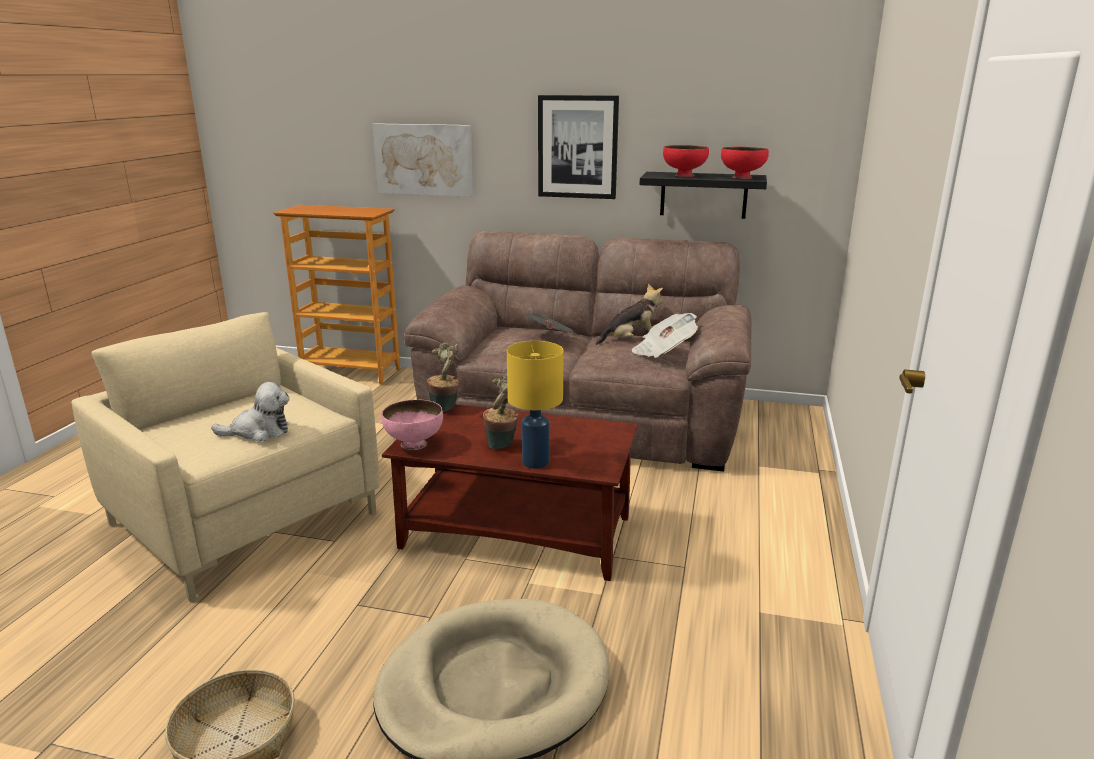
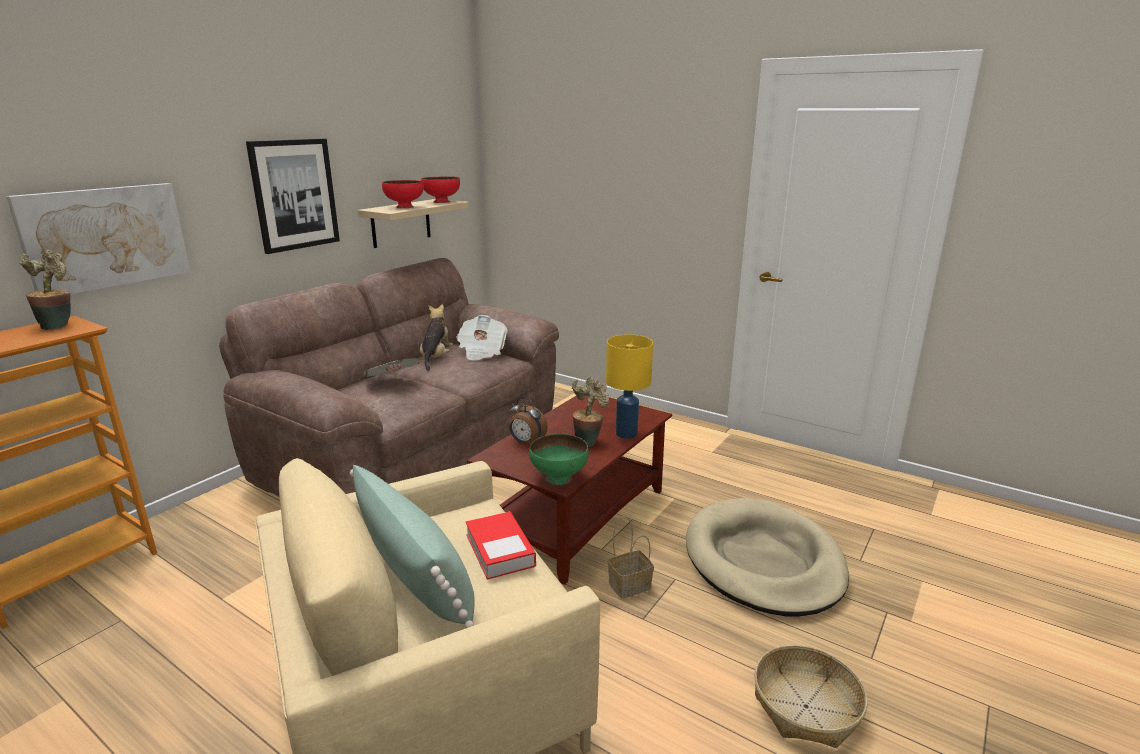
camera: 70 degrees left, 0 degrees up
plush toy [211,382,290,442] -> book [466,512,536,580]
pink bowl [382,400,443,450] -> green bowl [529,434,589,485]
potted plant [427,342,459,412] -> potted plant moved to [19,249,71,330]
black shelf [640,172,767,219] -> beige shelf [358,199,469,248]
none -> green pillow [350,465,475,628]
none -> alarm clock [509,397,548,444]
none -> basket [608,516,654,598]

